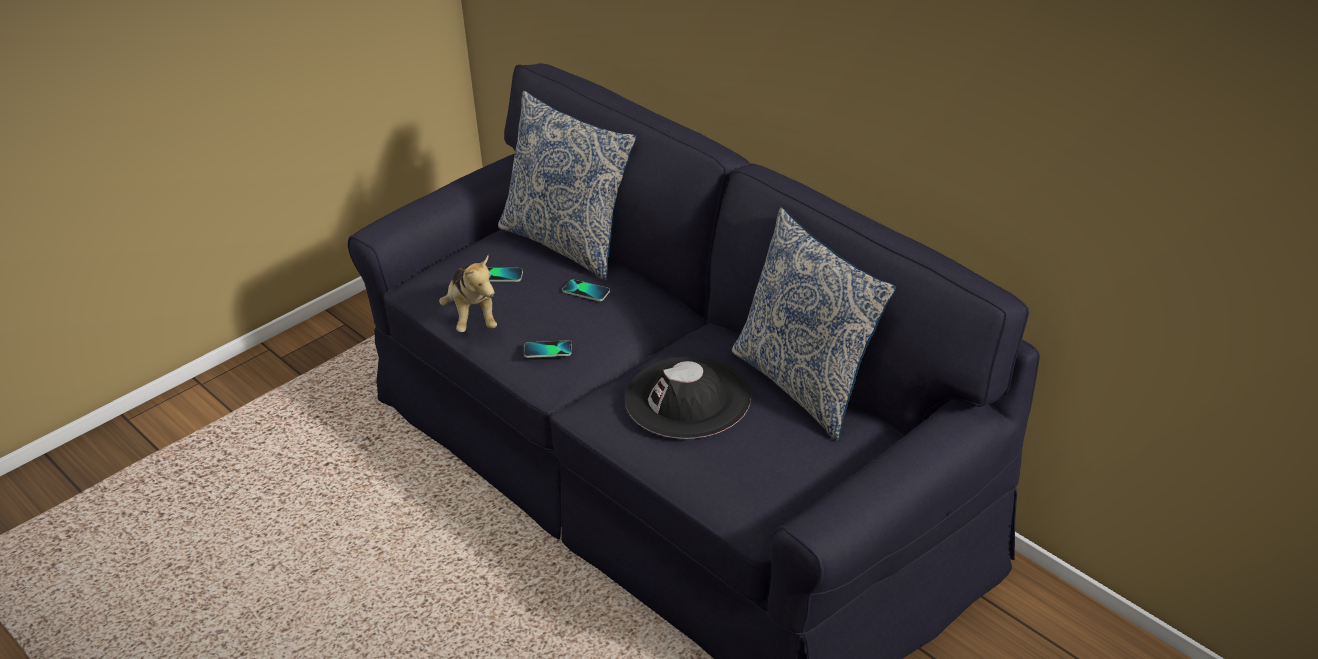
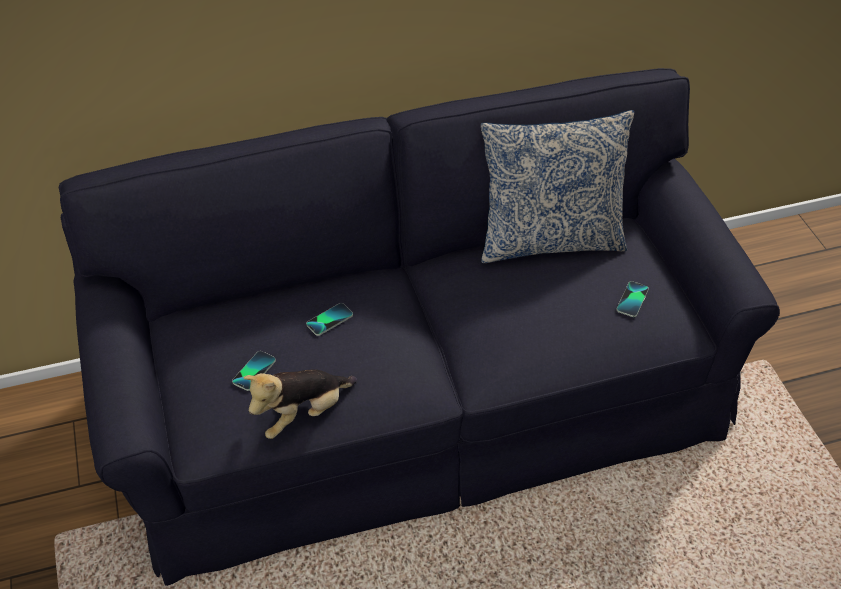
camera: 65 degrees left, 10 degrees up
plush toy [439,255,497,332] -> plush toy turned 135 degrees clockwise [243,369,357,439]
pillow [498,91,636,281] -> none
phone [524,340,572,358] -> phone moved to [616,281,649,317]
black hat [625,357,751,439] -> none

